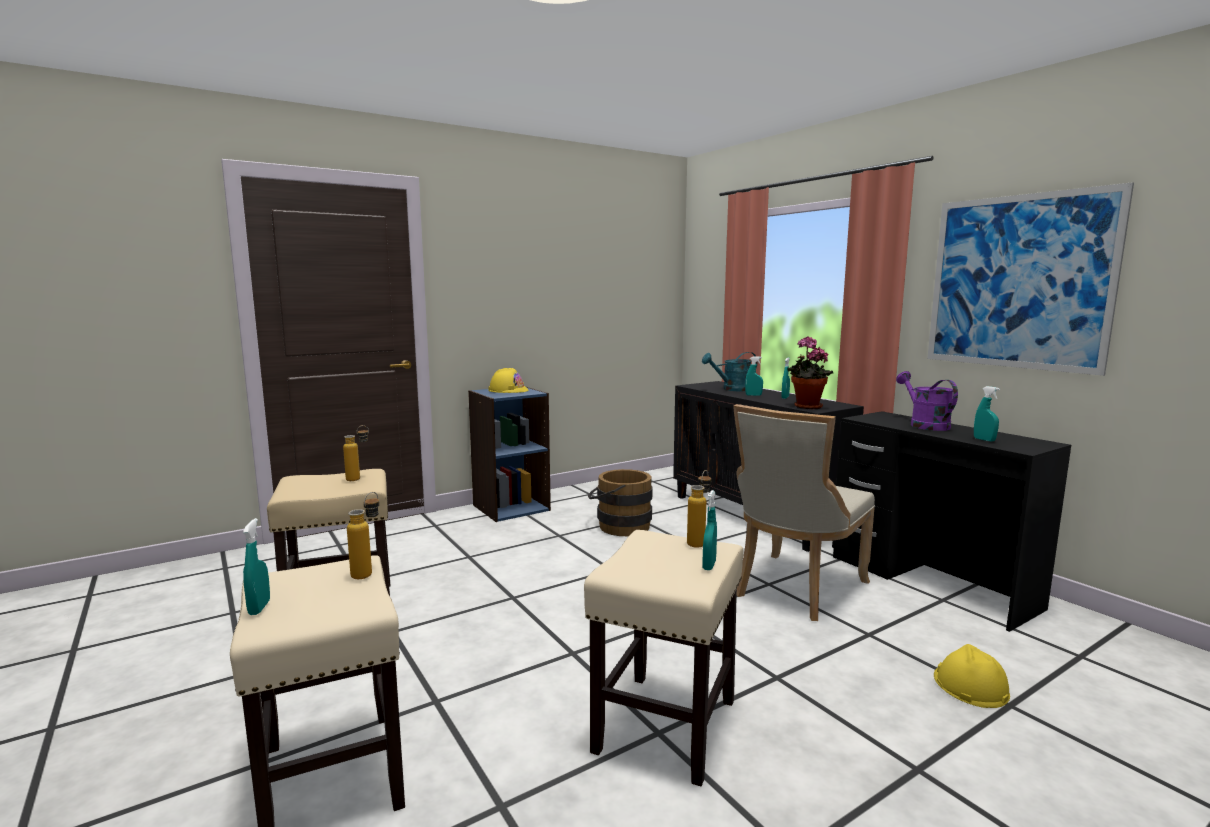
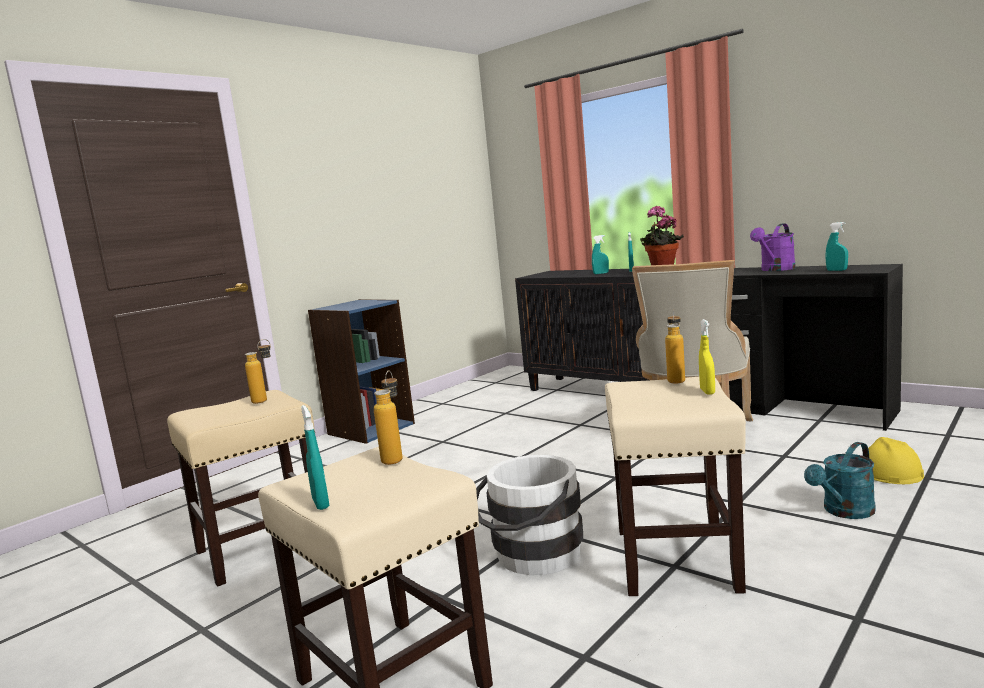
camera: 15 degrees left, 0 degrees up
yellow hard hat [488,368,528,393] -> none
brown bucket [588,469,653,536] -> none
turquoise watering can [702,352,757,391] -> turquoise watering can moved to [804,442,876,519]
turquoise spray bottle [703,490,717,570] -> yellow spray bottle [699,319,715,395]
purple watering can [896,371,958,431] -> purple watering can turned 105 degrees counterclockwise [750,223,796,271]
picture [927,182,1134,376] -> none
none -> white bucket [476,455,583,575]

